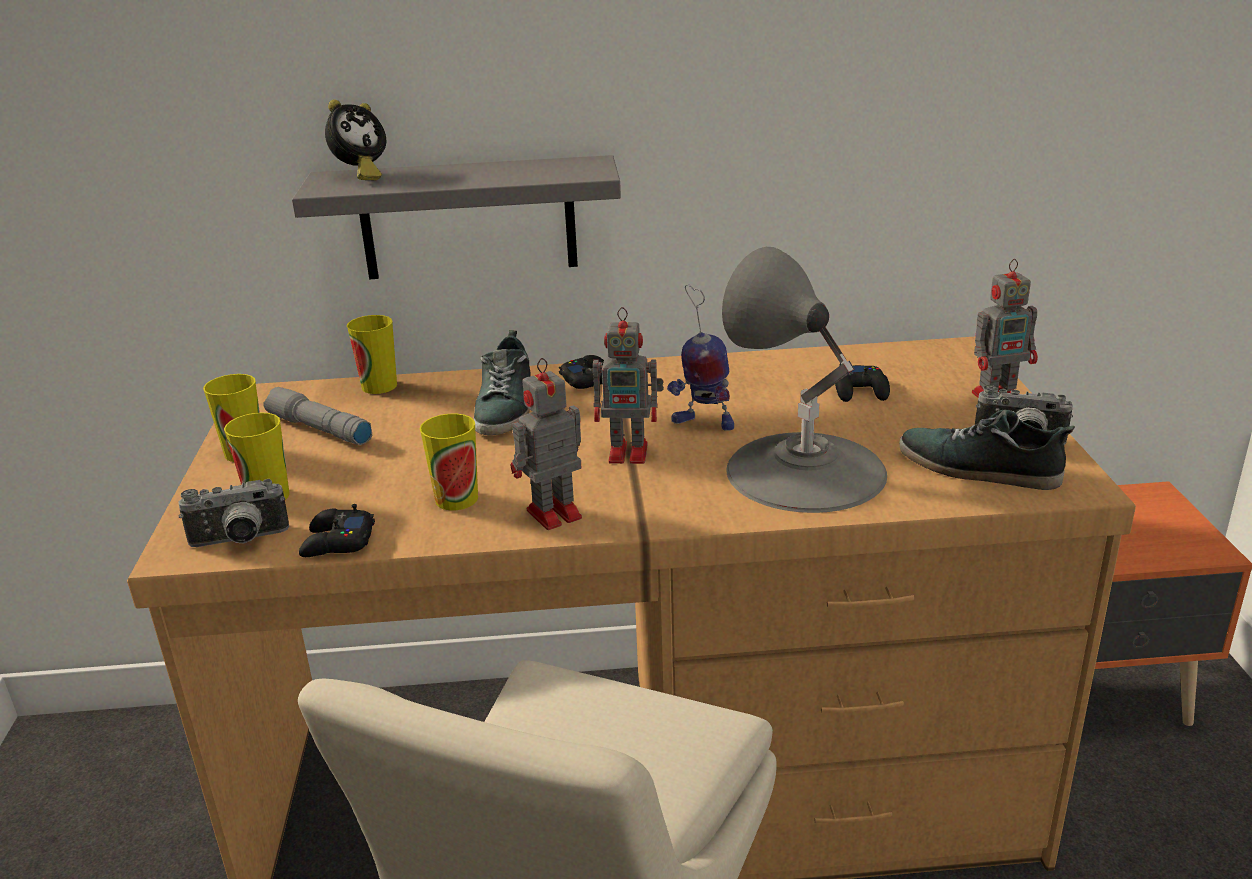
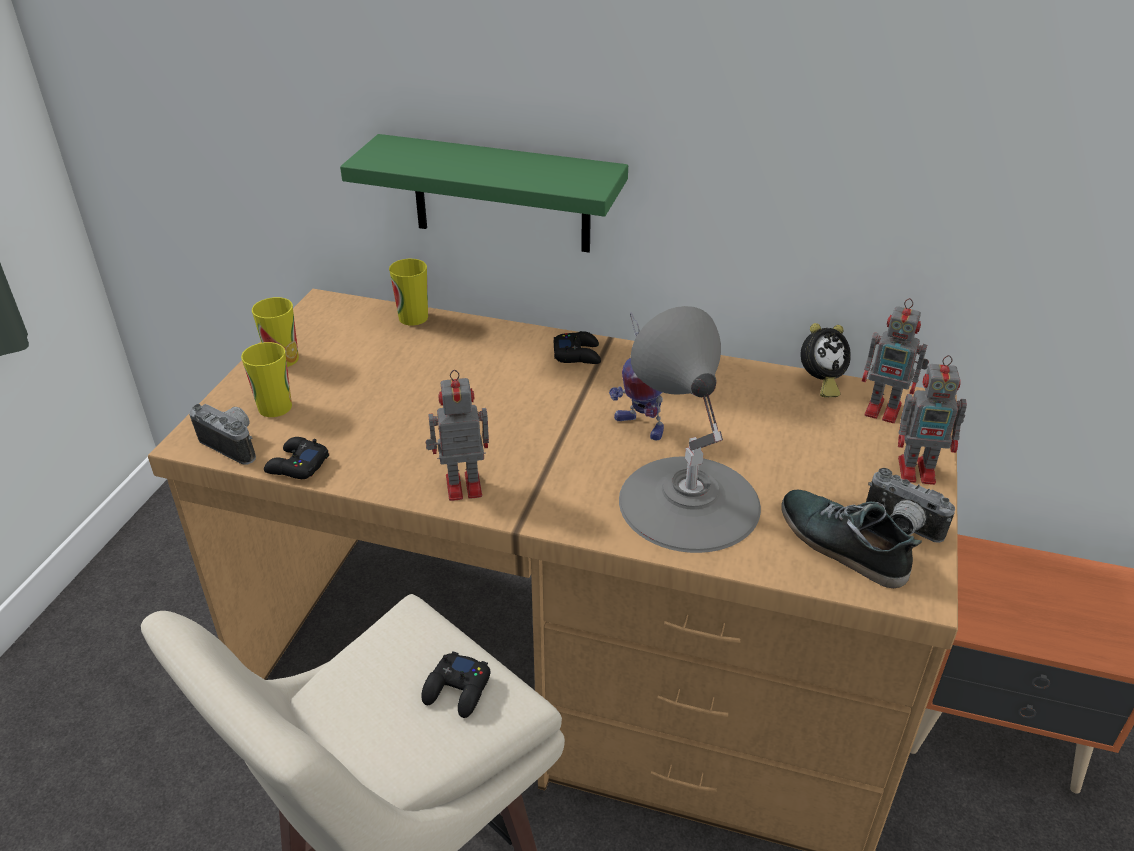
camera: 20 degrees right, 10 degrees up
camera [178,479,289,547] -> camera turned 150 degrees counterclockwise [189,404,256,465]
grey flashlight [263,387,372,445] -> none
grey shelf [292,155,621,279] -> green shelf [340,134,628,253]
alarm clock [325,99,386,180] -> alarm clock moved to [800,323,851,397]
cup [420,414,478,511] -> none
shoe [474,330,530,435] -> none
toy robot [593,307,664,464] -> toy robot moved to [862,298,929,423]
black game controller [835,363,890,402] -> black game controller moved to [421,652,490,718]

